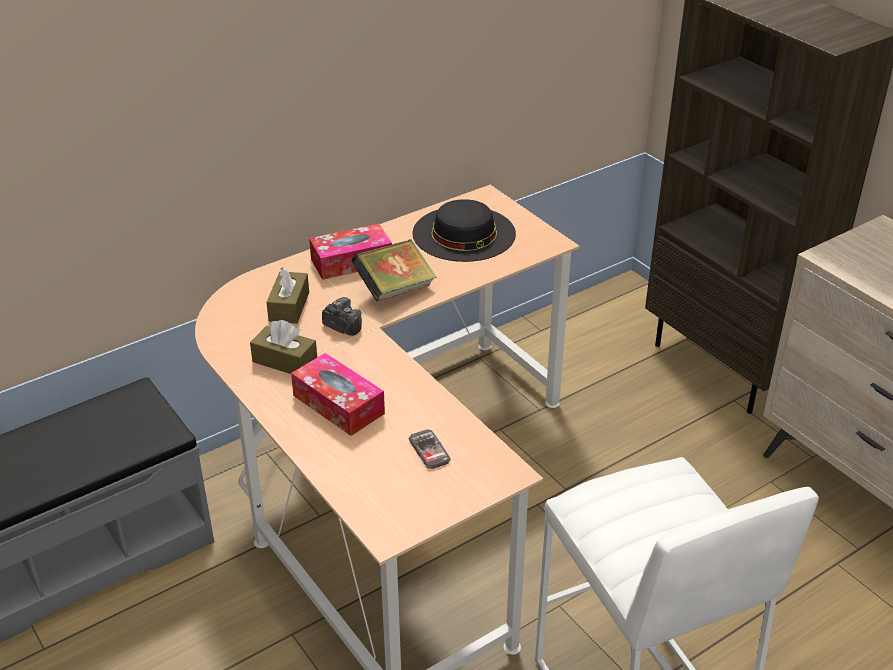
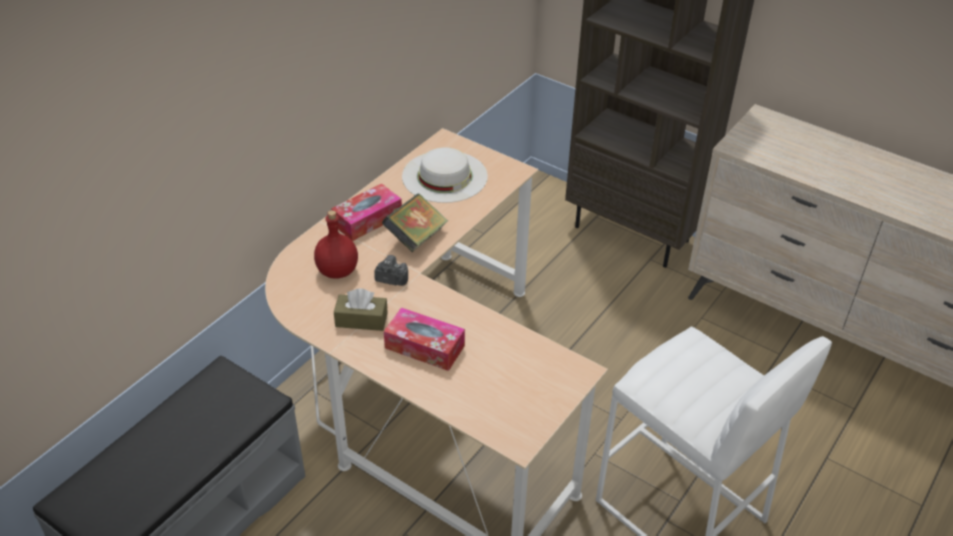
camera: 20 degrees left, 5 degrees up
brown tissue box [266,267,309,324] -> red bottle [314,210,358,279]
phone [409,430,451,469] -> none
black hat [413,199,516,262] -> white hat [402,147,488,203]

